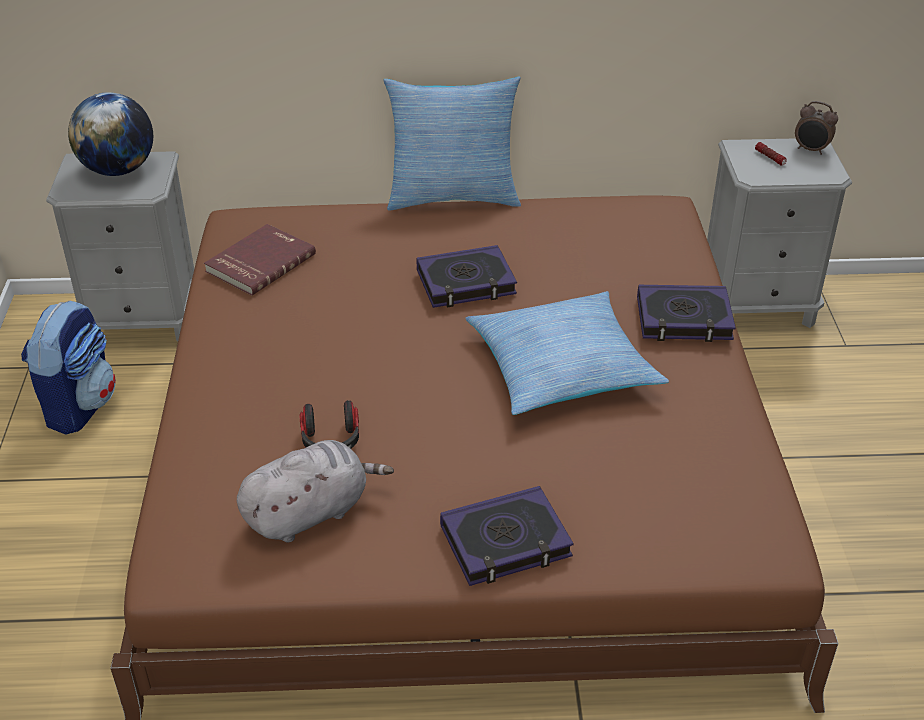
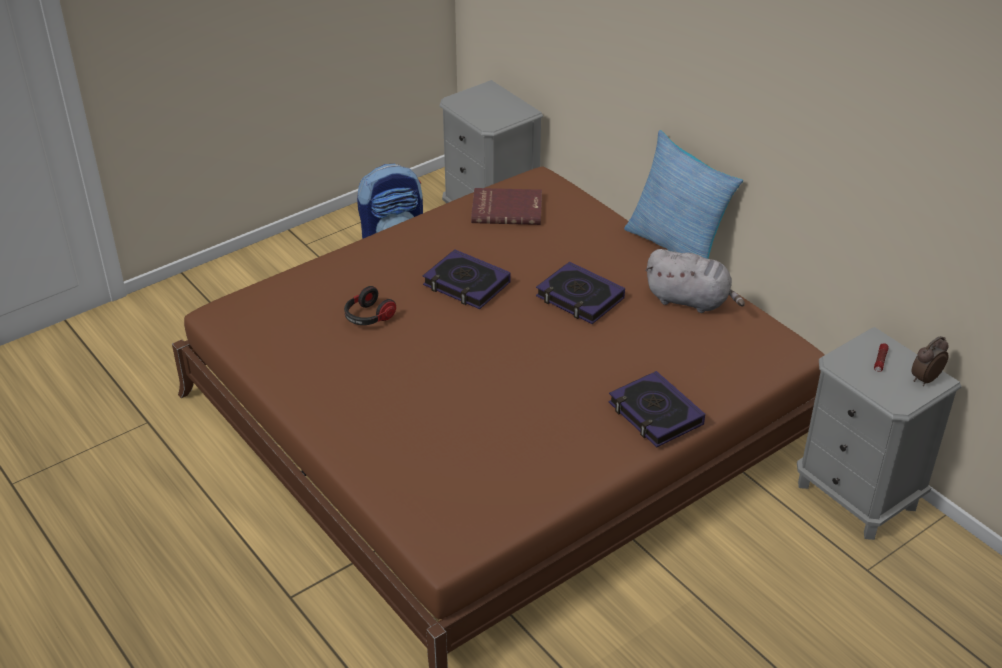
camera: 55 degrees right, 0 degrees up
globe [68,92,153,176] -> none
grey plush toy [237,440,394,543] -> grey plush toy moved to [645,249,745,313]
book [440,486,574,586] -> book moved to [423,249,510,309]
pillow [465,291,669,415] -> none
alarm clock [795,101,838,155] -> alarm clock turned 60 degrees clockwise [912,336,949,386]

